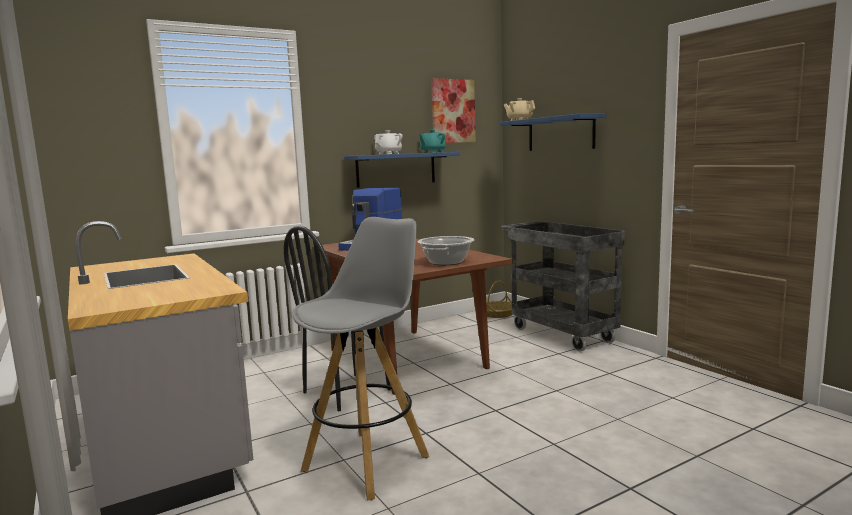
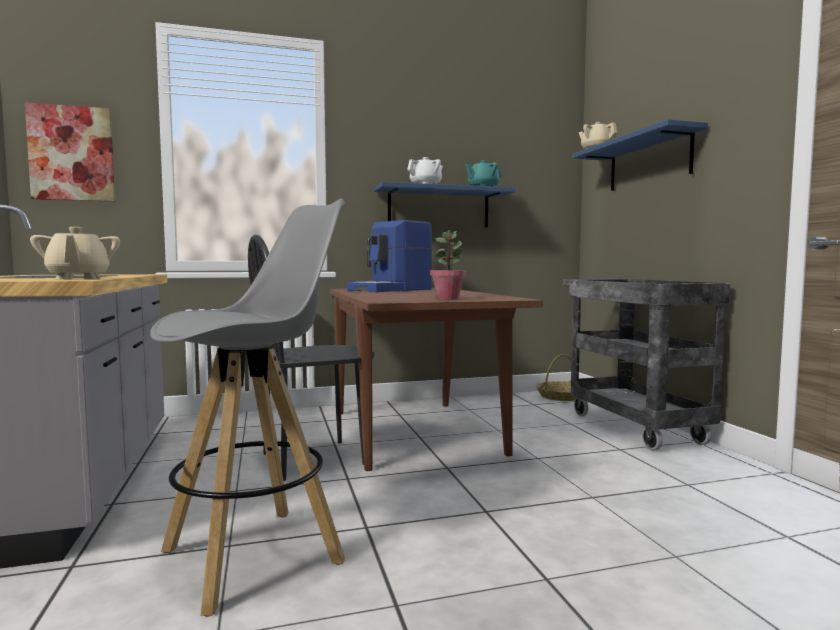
camera: 15 degrees right, 5 degrees down
cooking pot [418,236,474,265] -> potted plant [430,230,466,300]
picture [431,78,476,143] -> picture moved to [25,102,115,202]
none -> beige teapot [30,227,120,279]

